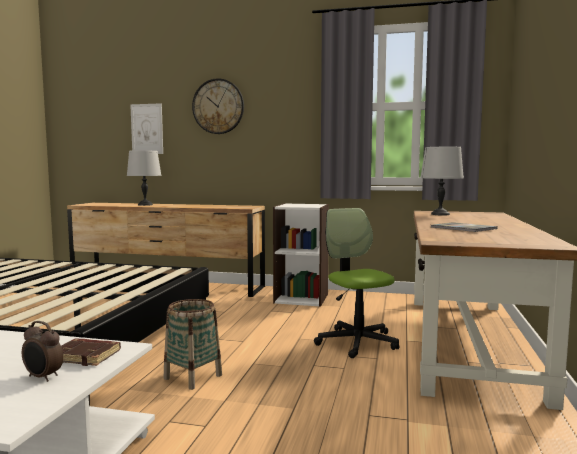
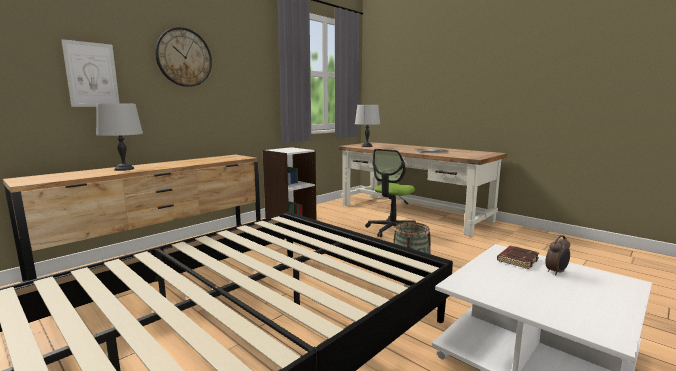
camera: 60 degrees left, 5 degrees up
office chair [314,208,399,358] -> office chair turned 60 degrees counterclockwise [365,149,416,237]

